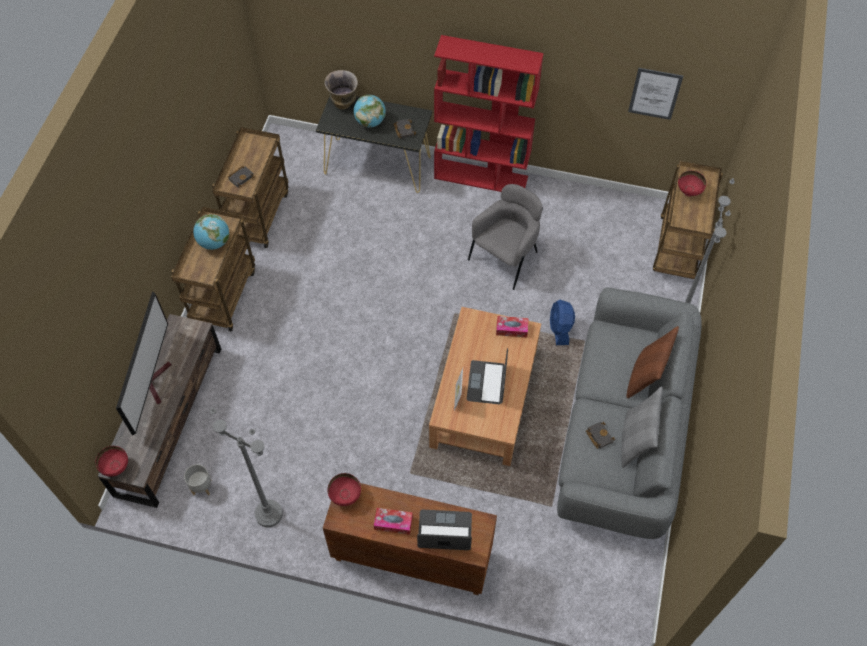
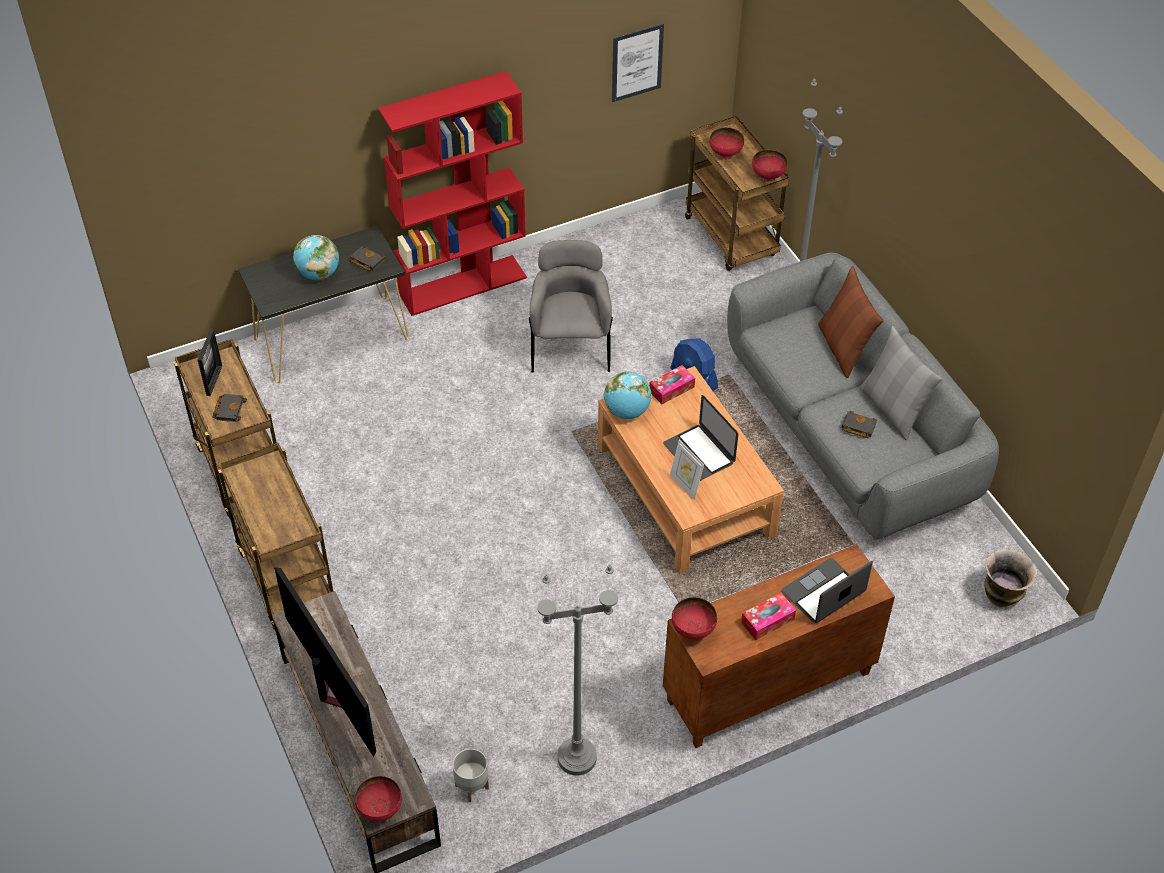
camera: 40 degrees left, 10 degrees down
globe [193,214,229,250] -> globe moved to [604,371,652,419]
vase [325,70,358,110] -> vase moved to [984,549,1038,607]
none -> picture frame [198,330,222,396]
none -> red bowl [752,149,788,182]

